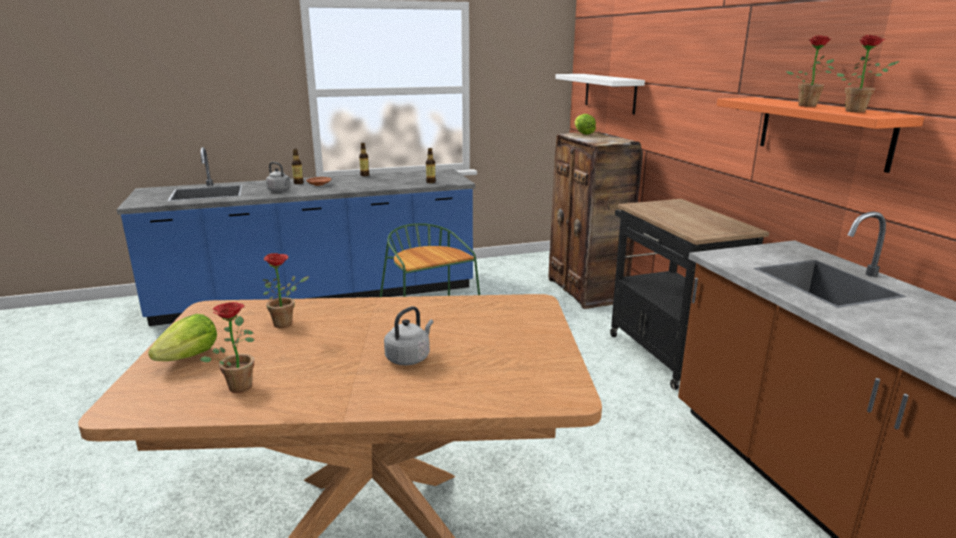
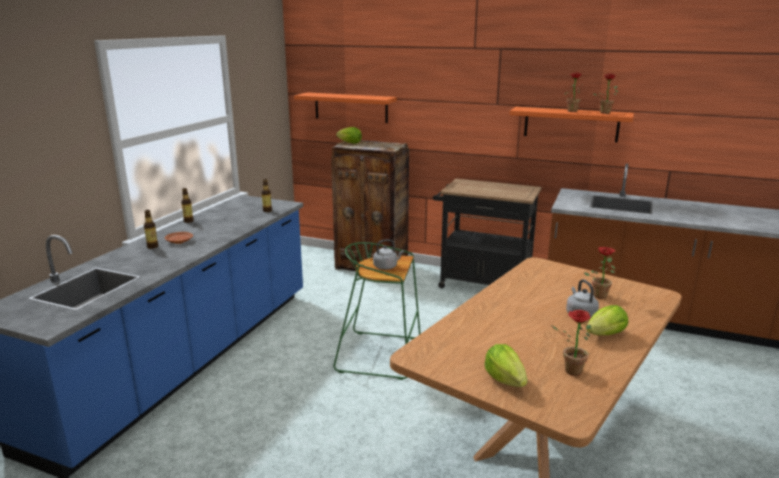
camera: 50 degrees left, 0 degrees up
potted plant [263,253,309,328] -> potted plant moved to [584,247,616,299]
grey kettle [266,162,291,192] -> grey kettle moved to [373,239,404,270]
white shelf [555,74,645,115] -> orange shelf [294,92,397,123]
none -> lettuce [586,305,628,335]

